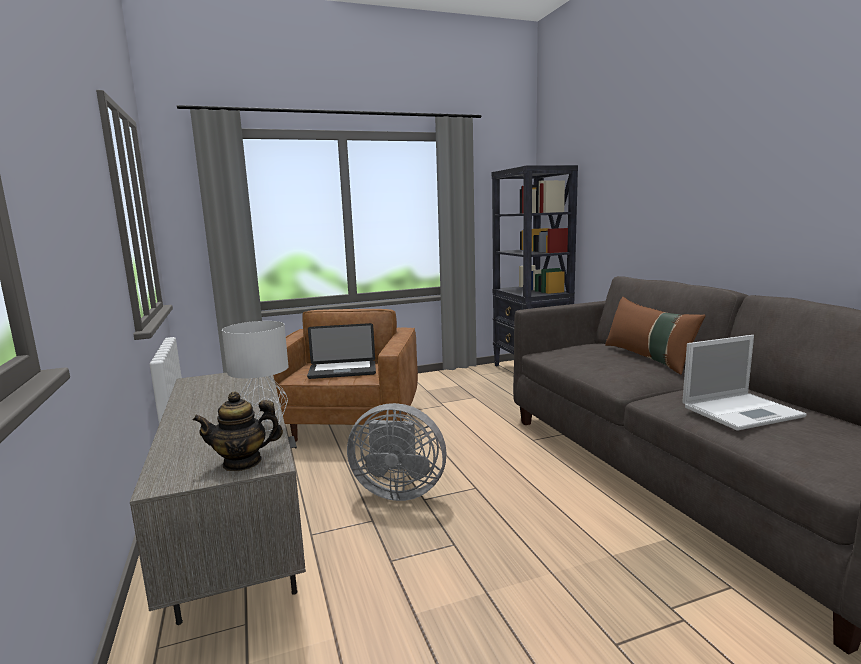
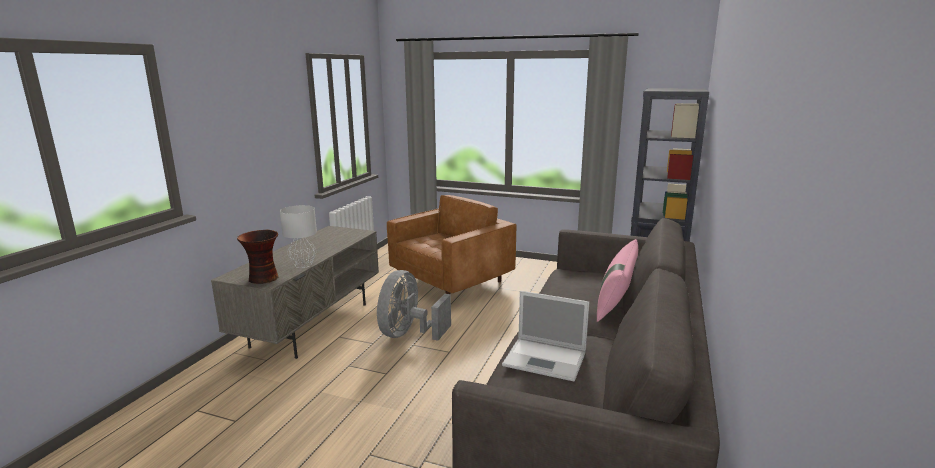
camera: 40 degrees right, 5 degrees up
teapot [193,392,283,471] -> vase [237,230,279,284]
laptop [307,323,376,379] -> none
grey fan [347,403,446,501] -> grey fan turned 60 degrees clockwise [377,270,451,341]
brown pillow [605,297,706,375] -> pink pillow [597,239,638,322]

